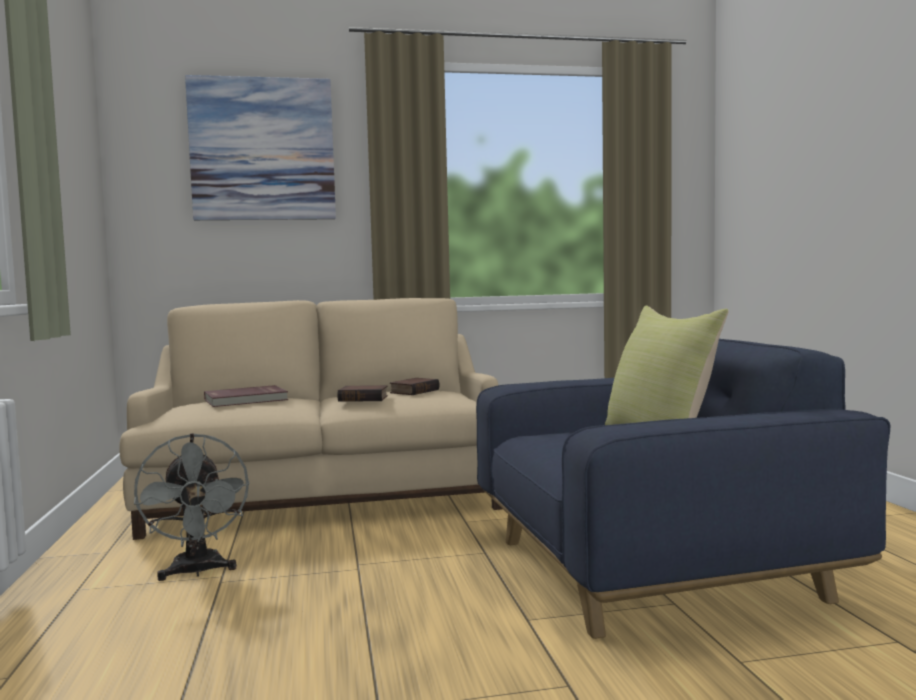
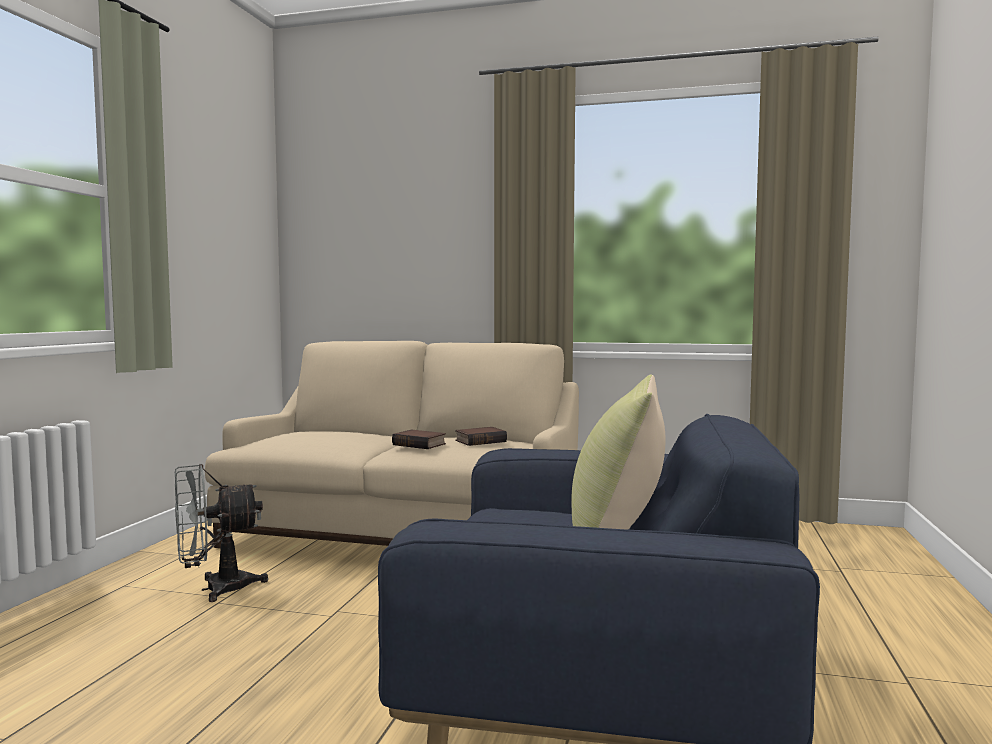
camera: 25 degrees right, 0 degrees up
grey fan [134,433,250,581] -> grey fan turned 60 degrees clockwise [175,464,268,602]
picture [185,75,336,220] -> none
red book [204,385,288,407] -> none

